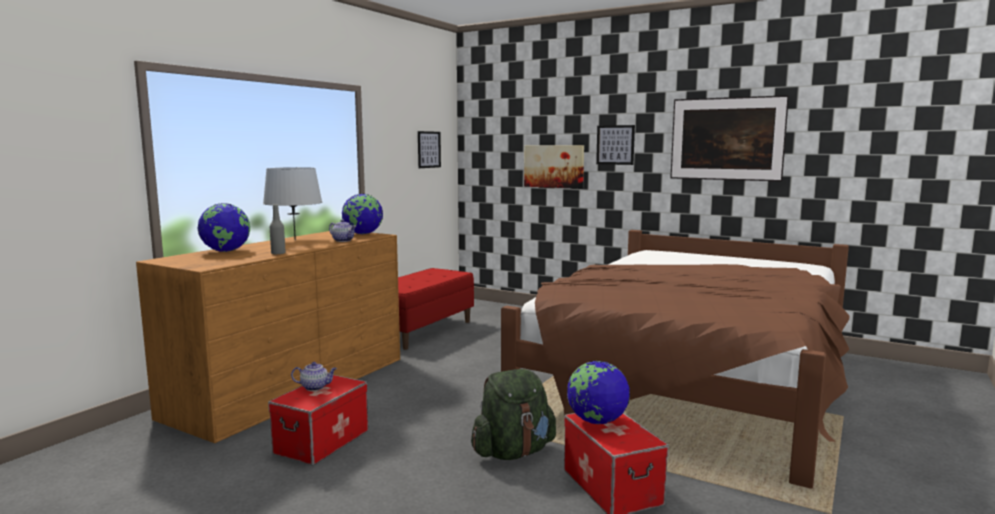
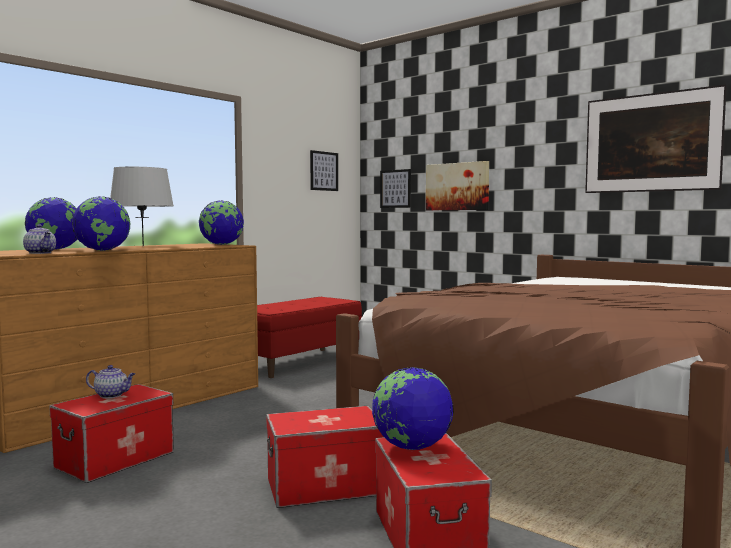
camera: 10 degrees right, 5 degrees down
grey bottle [270,204,286,255] -> globe [72,196,130,251]
teapot [329,219,356,242] -> teapot moved to [23,224,56,254]
green backpack [471,369,556,460] -> storage box [266,406,384,508]
picture [596,125,635,165] -> picture moved to [380,169,411,208]

